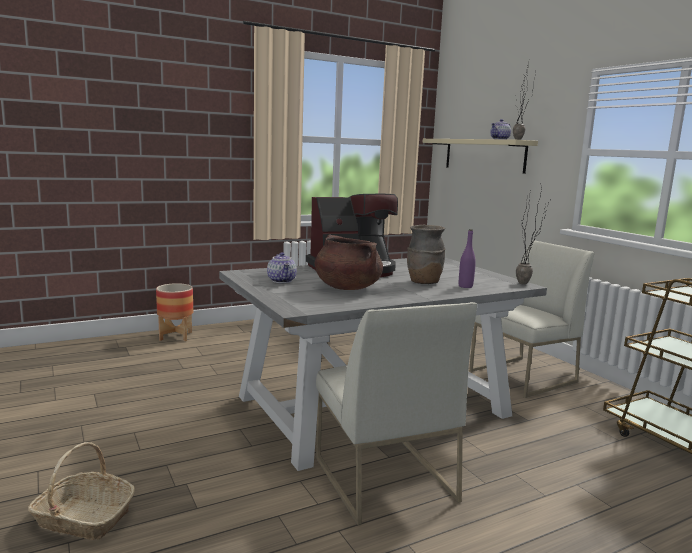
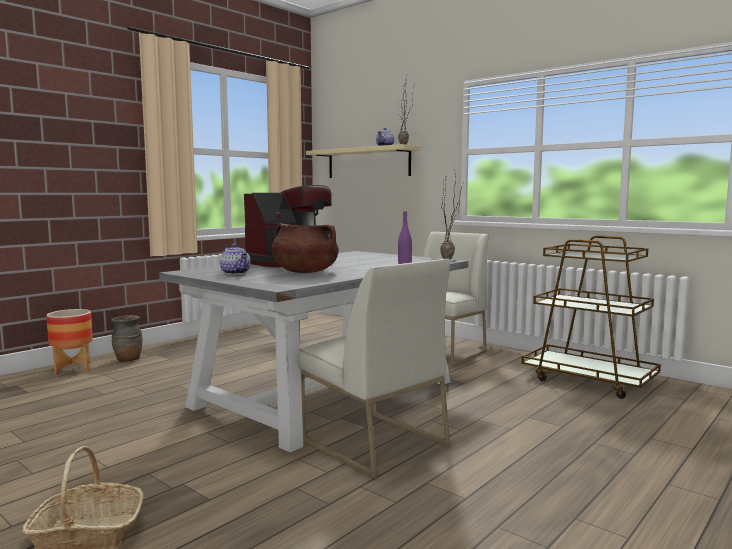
camera: 20 degrees left, 5 degrees down
brown vase [407,225,446,284] -> brown vase moved to [111,315,142,361]

